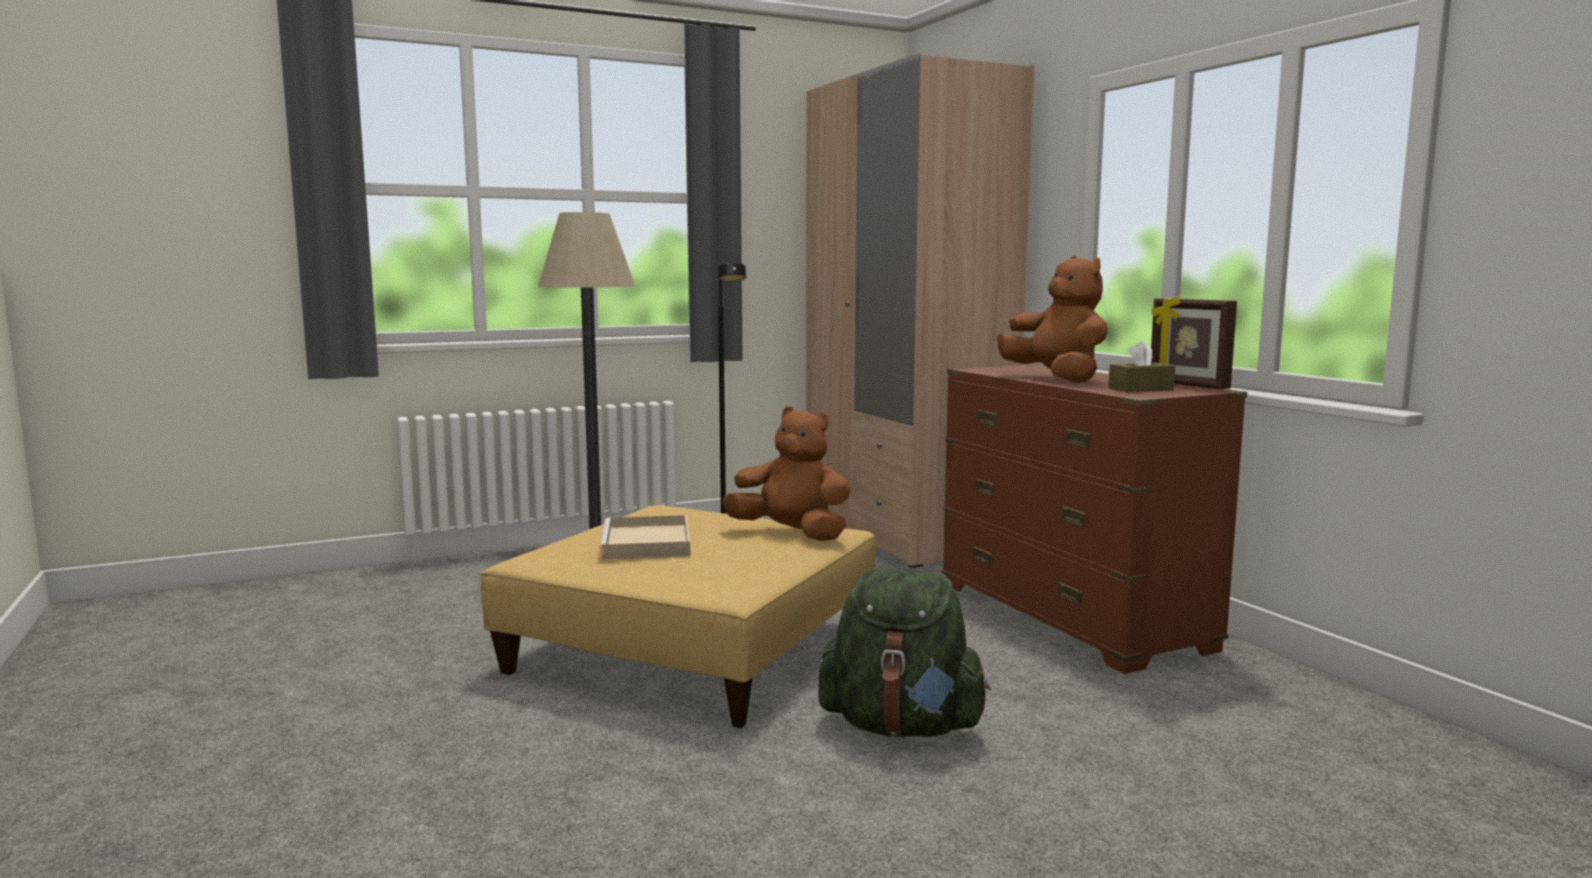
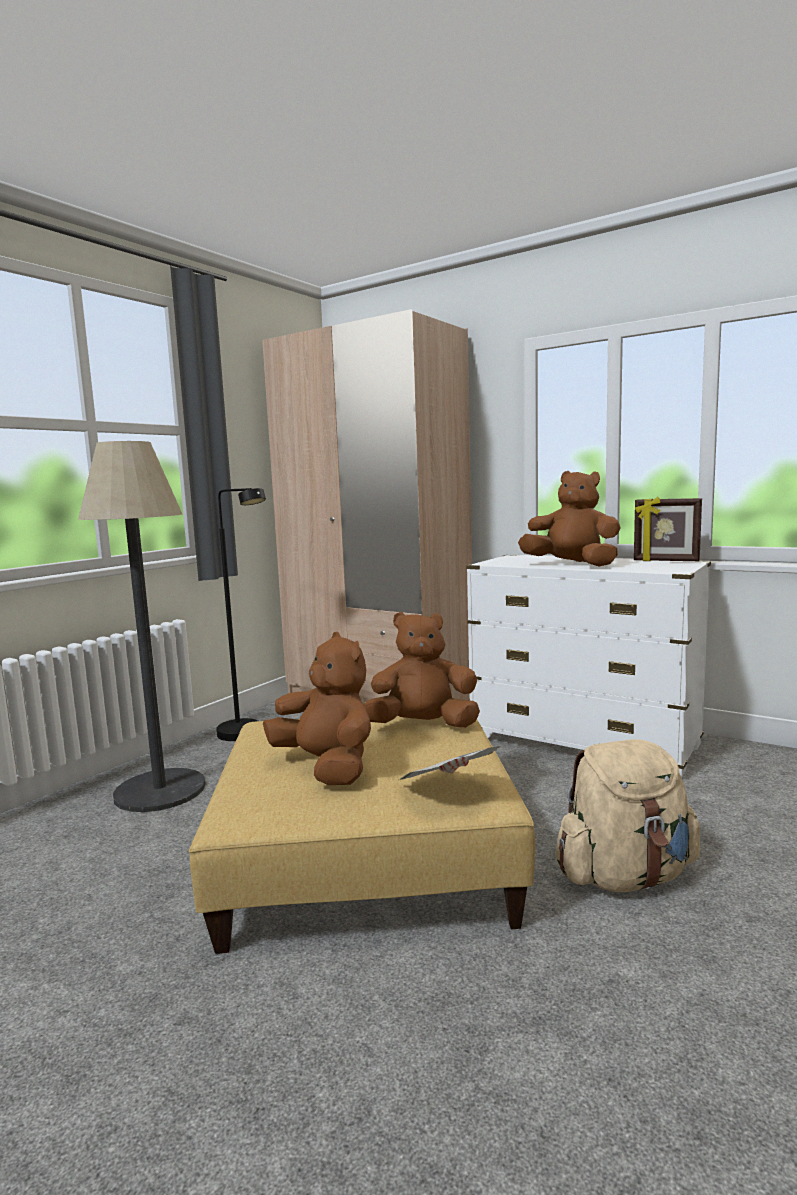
camera: 30 degrees left, 0 degrees up
beige tray [599,515,690,560] -> brown plush toy [263,632,371,785]
green backpack [818,569,991,737] -> beige backpack [555,739,700,892]
brown dresser [942,364,1247,674] -> white dresser [466,555,711,777]
brown tissue box [1108,341,1175,392] -> none
none -> newspaper [400,746,501,780]

